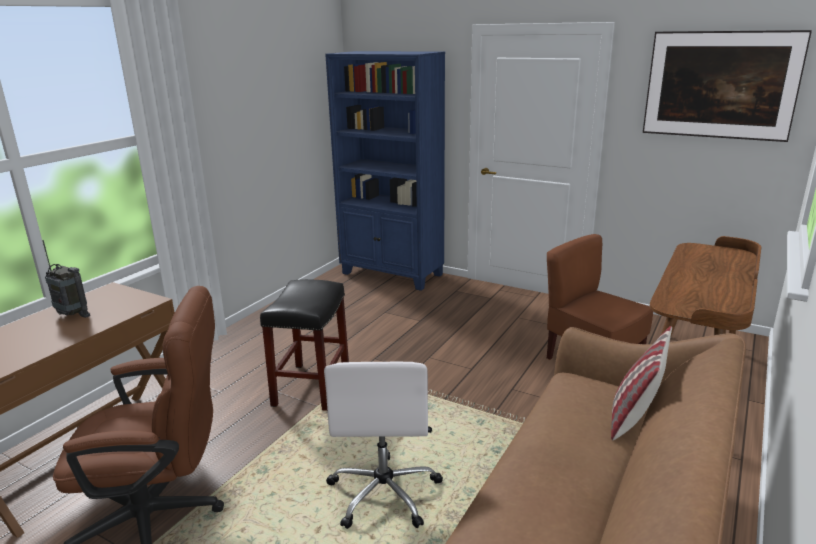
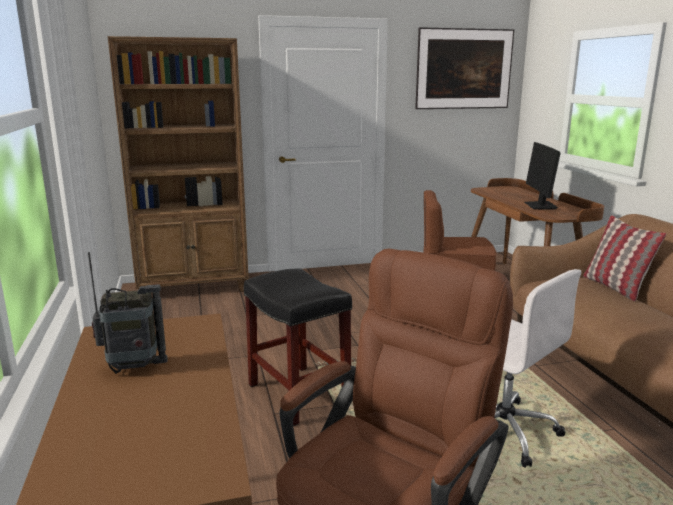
camera: 45 degrees left, 5 degrees down
blue bookcase [325,51,445,291] -> brown bookcase [108,36,249,292]
none -> monitor [524,142,561,210]

